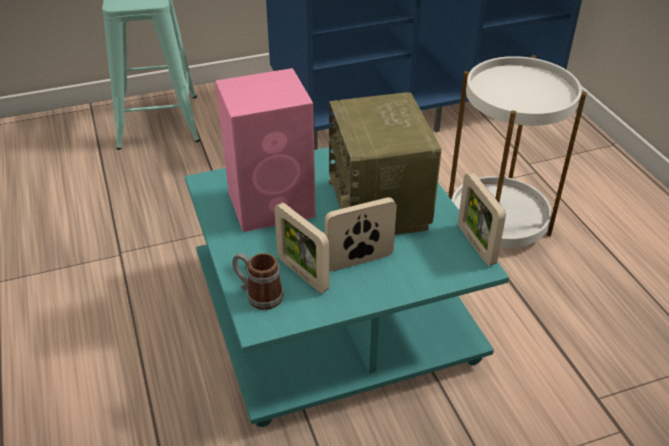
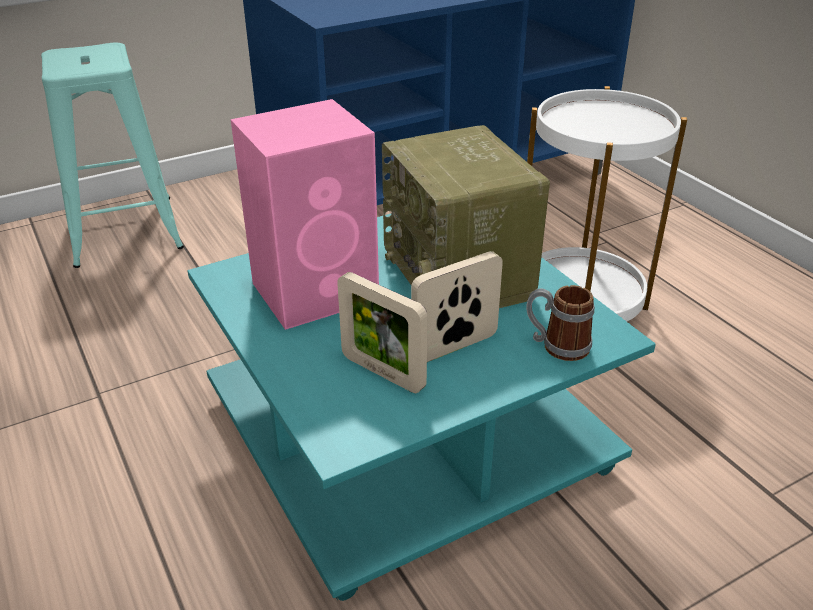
camera: 10 degrees left, 5 degrees down
mug [232,253,284,310] -> mug moved to [526,285,595,361]
picture frame [458,172,506,266] -> none

